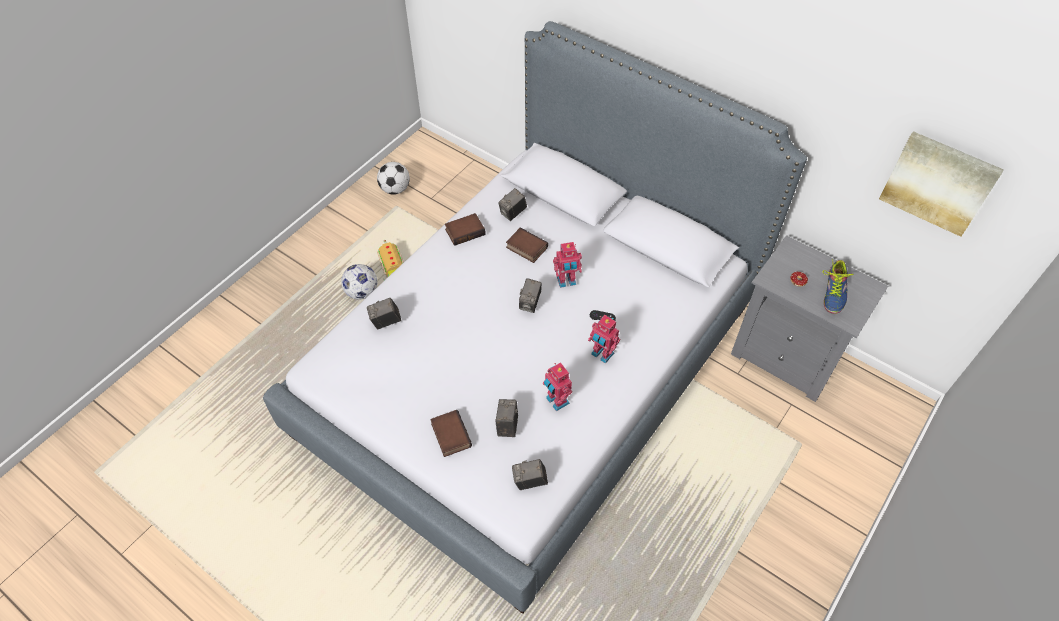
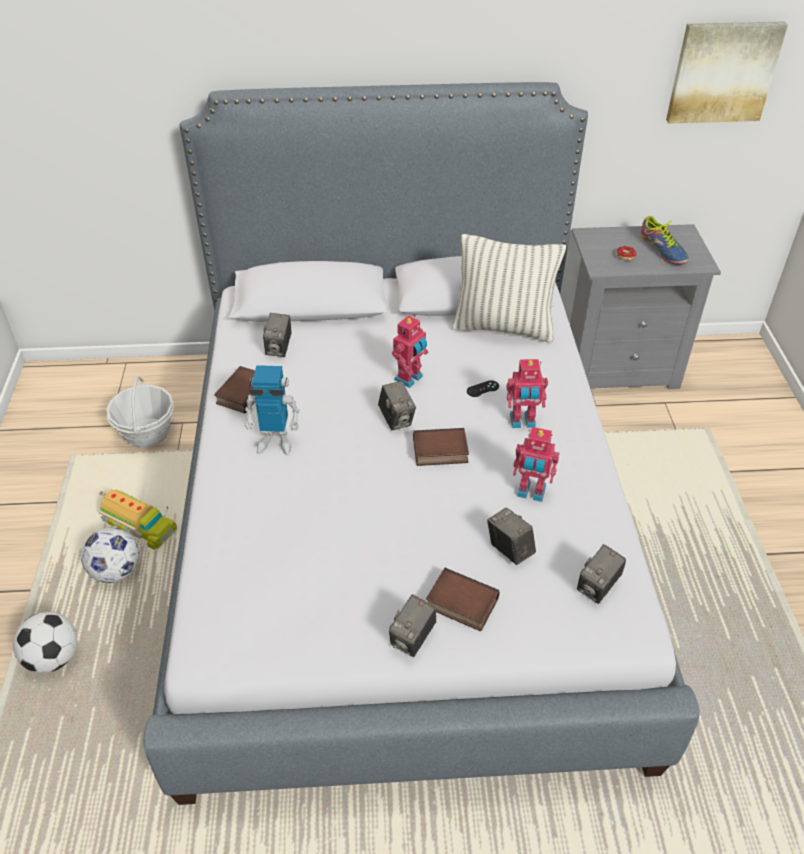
camera: 40 degrees left, 10 degrees down
camera [367,298,401,329] -> camera moved to [389,594,436,657]
football [377,162,410,195] -> football moved to [13,612,77,673]
book [506,227,548,263] -> book moved to [413,428,469,466]
none -> basket [107,376,174,448]
none -> toy robot [245,365,300,455]
none -> pillow [452,234,566,342]

